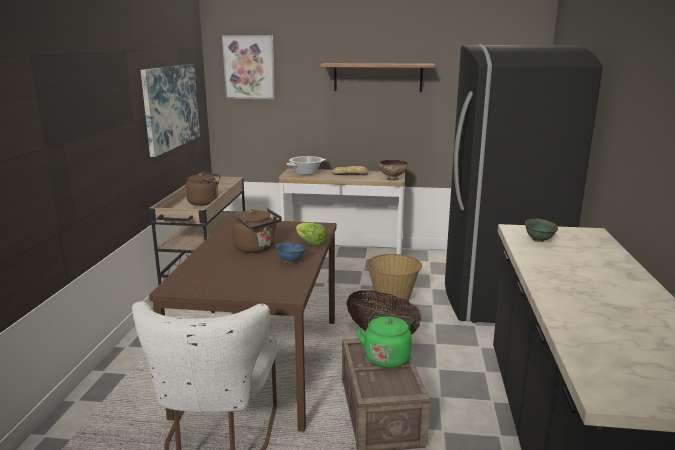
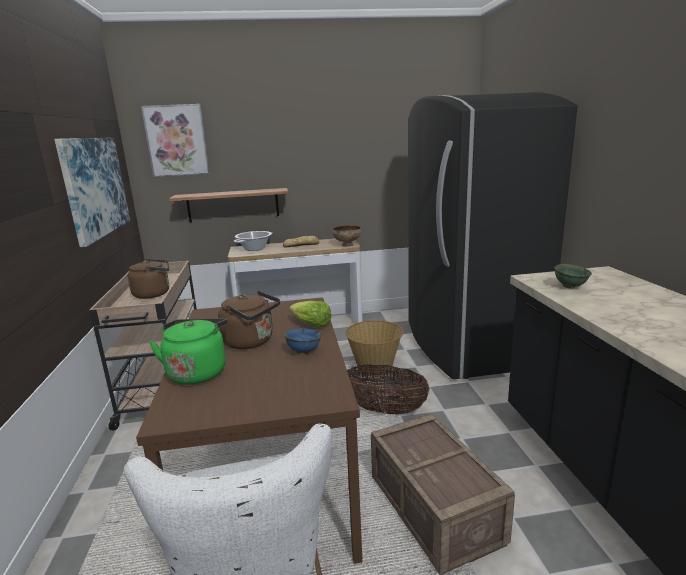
camera: 15 degrees left, 0 degrees up
shelf [320,63,435,92] -> shelf moved to [169,188,288,222]
green kettle [356,313,415,368] -> green kettle moved to [149,318,228,385]

